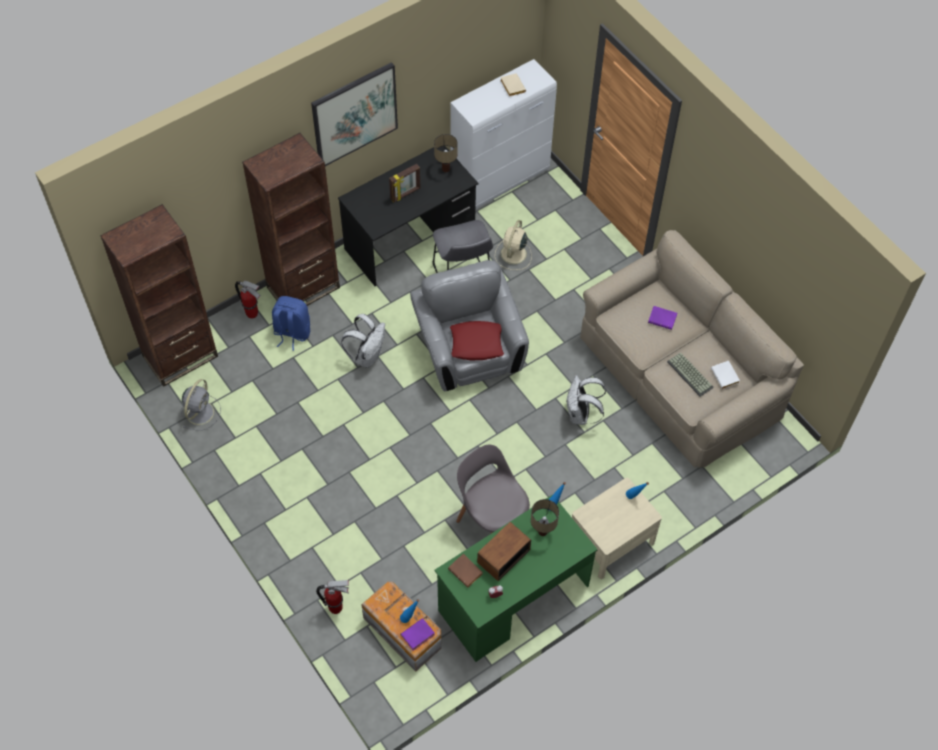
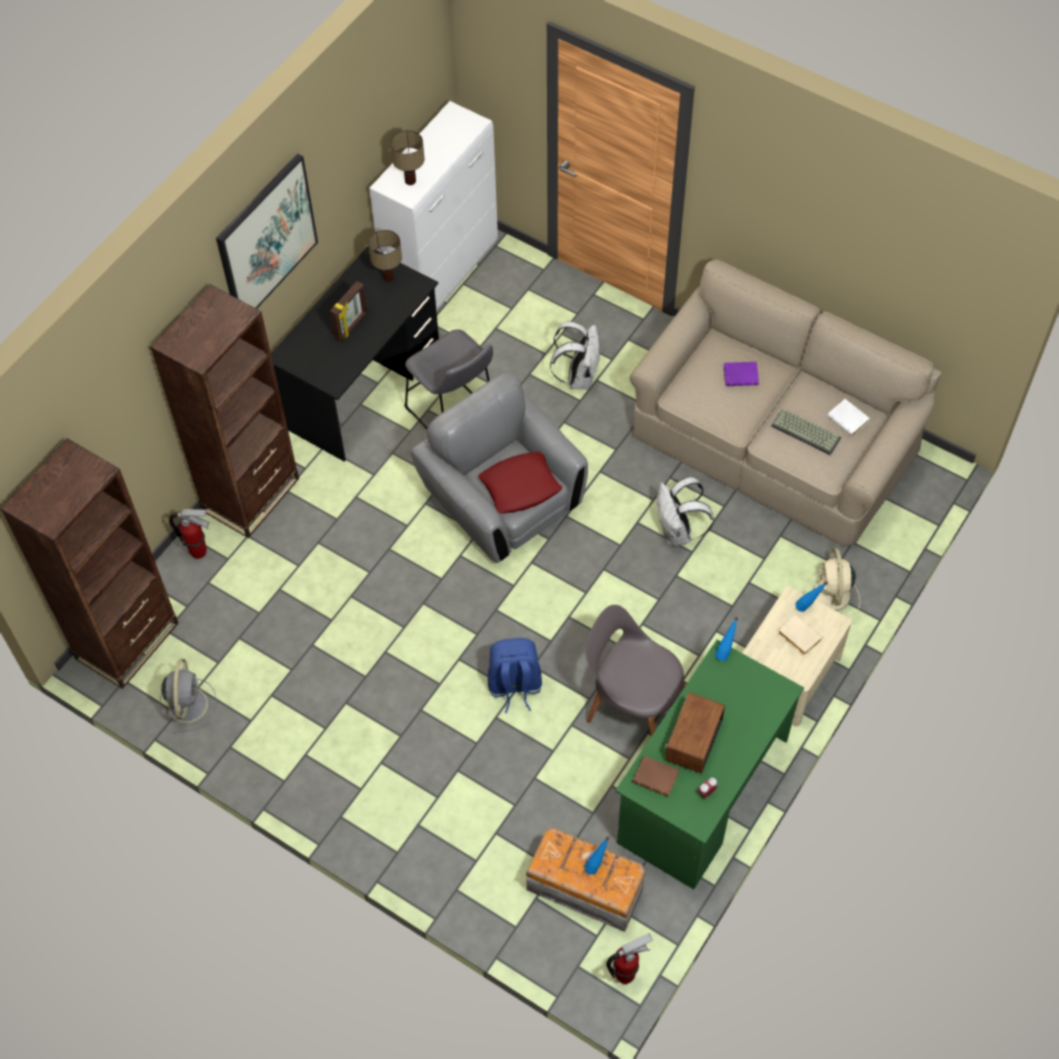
camera: 20 degrees left, 0 degrees up
blue backpack [272,296,310,351] -> blue backpack moved to [488,638,542,713]
fire extinguisher [316,580,349,614] -> fire extinguisher moved to [606,933,653,984]
white backpack [341,314,385,368] -> white backpack moved to [550,321,600,390]
purple book [400,618,435,651] -> none
beige fan [495,220,532,270] -> beige fan moved to [804,548,861,617]
beige book [500,73,526,97] -> beige book moved to [778,615,823,656]
table lamp [531,499,559,536] -> table lamp moved to [390,130,425,185]

